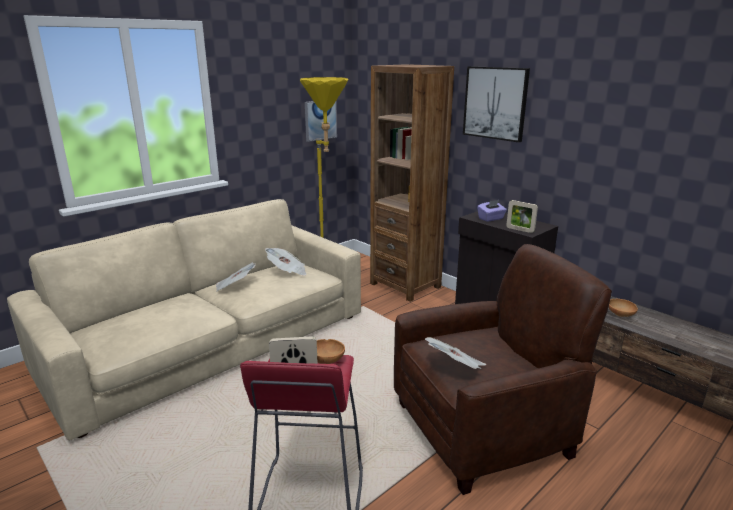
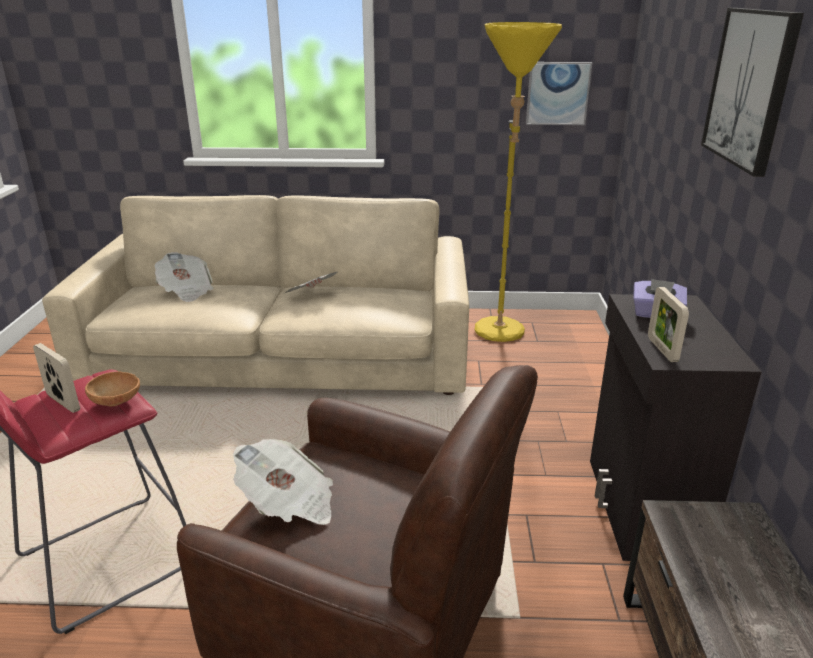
camera: 45 degrees right, 5 degrees up
newspaper [265,248,306,276] -> newspaper moved to [154,252,214,302]
brown bookcase [370,64,454,302] -> none
brown bowl [608,299,638,317] -> none

